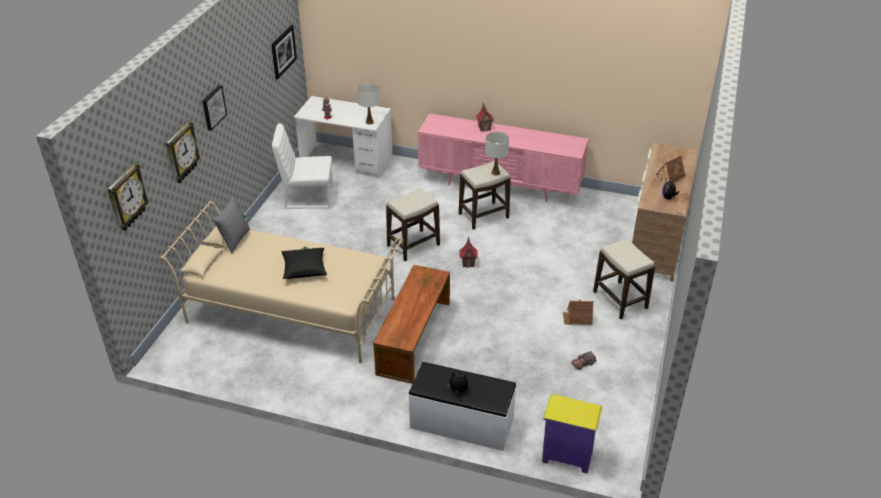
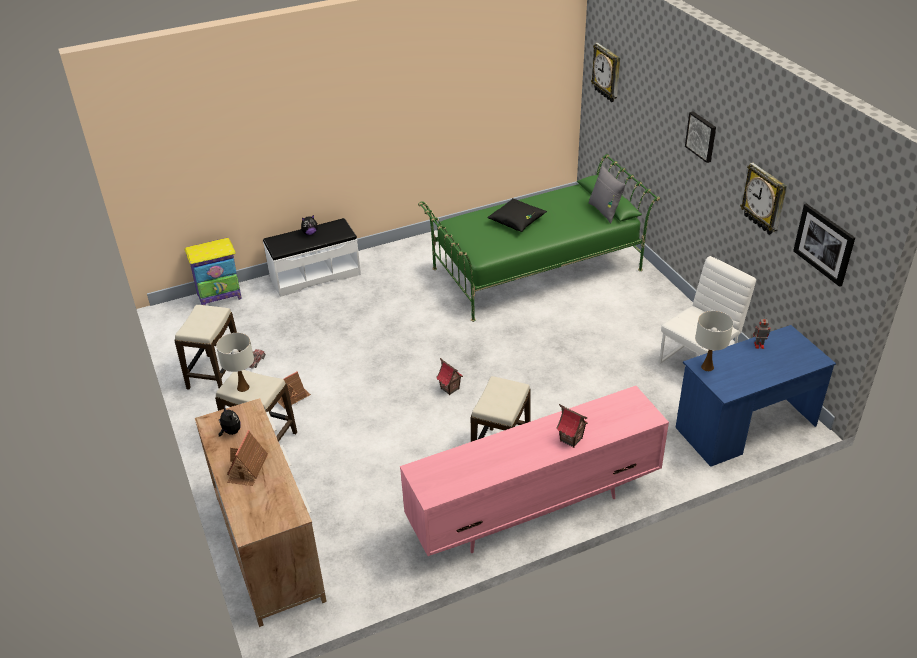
camera: 140 degrees right, 0 degrees up
beige bed [159,201,404,363] -> green bed [418,154,660,322]
wall clock [166,121,200,183] -> wall clock moved to [740,163,787,235]
white desk [294,96,393,178] -> blue desk [675,325,836,467]
brown bench [373,265,450,384] -> none
stool [386,188,440,261] -> stool moved to [174,305,241,389]
white table lamp [485,132,509,175] -> white table lamp moved to [216,333,254,392]

